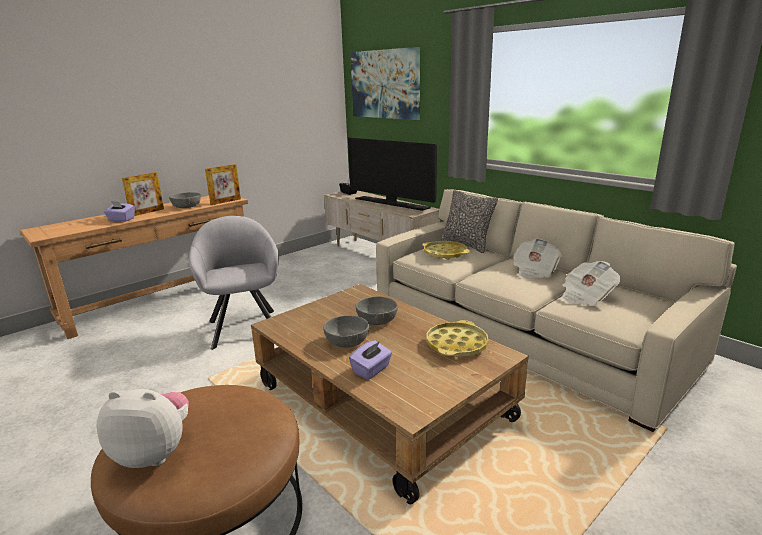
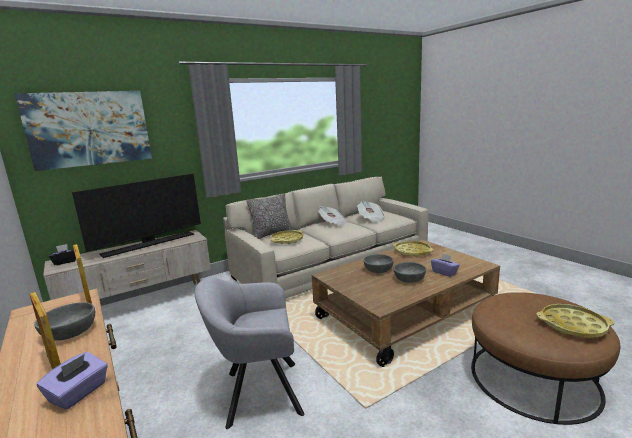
camera: 80 degrees left, 5 degrees down
plush toy [96,389,189,468] -> yellow tray [536,304,614,338]

